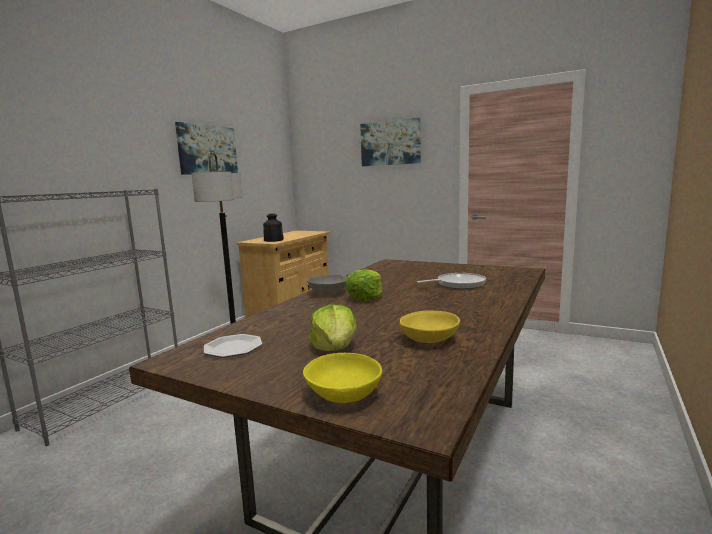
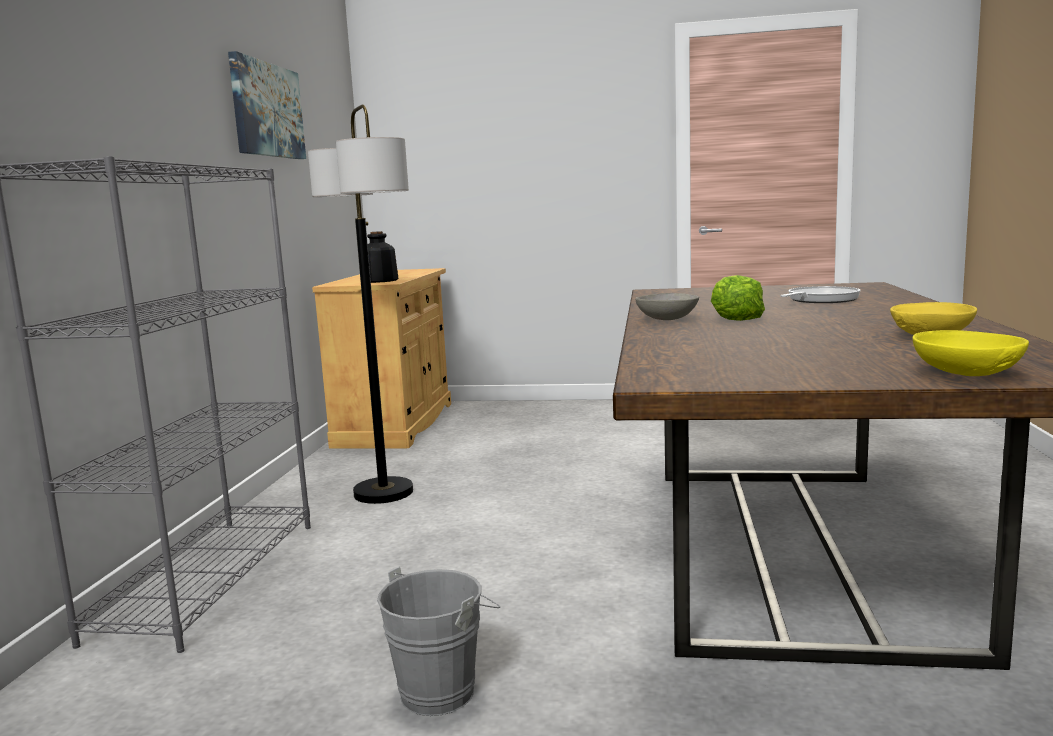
camera: 20 degrees left, 0 degrees up
plate [204,334,262,358] -> none
lettuce [309,304,357,351] -> none
picture [360,118,421,166] -> none
none -> grey bucket [377,567,500,716]

